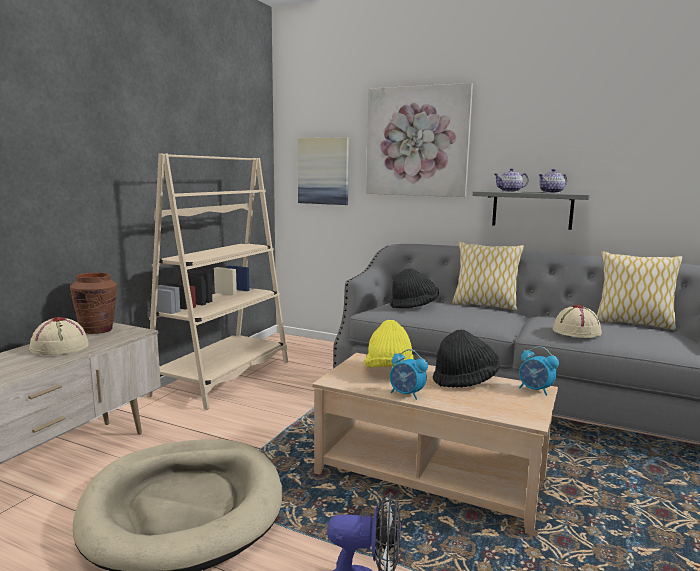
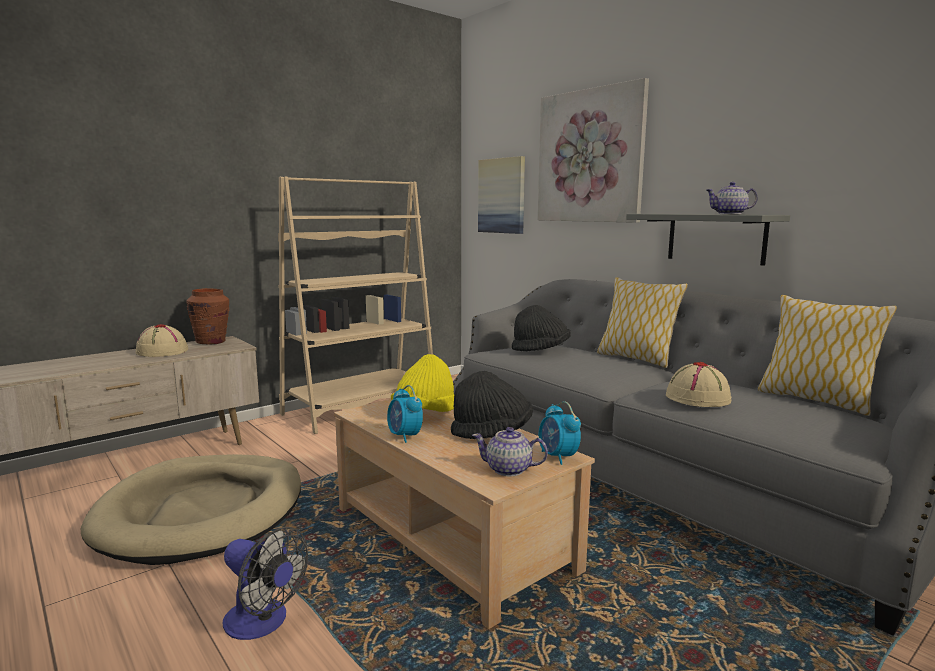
camera: 25 degrees right, 0 degrees up
teapot [494,168,529,192] -> teapot moved to [472,427,548,477]

